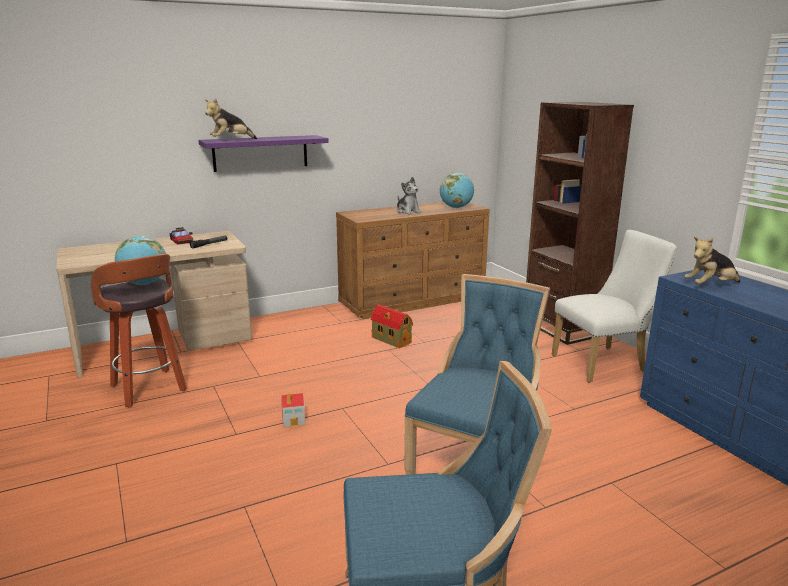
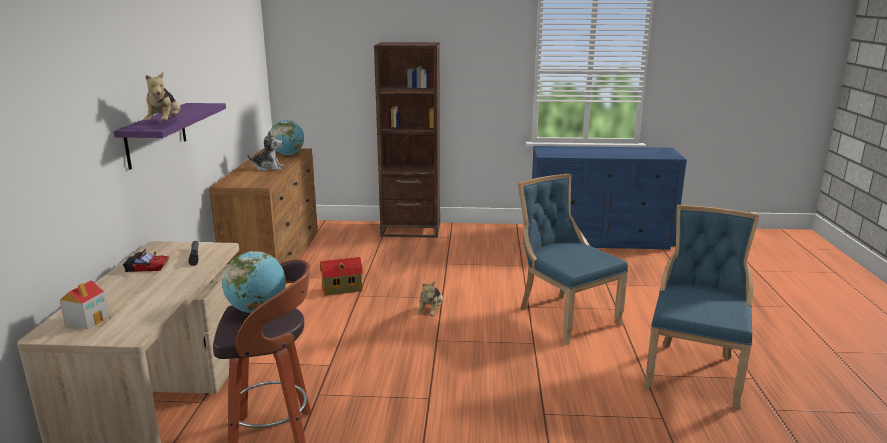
camera: 60 degrees left, 0 degrees up
toy house [281,393,305,427] -> toy house moved to [60,280,109,329]
white chair [552,230,677,383] -> none
plush toy [685,237,740,284] -> plush toy moved to [417,281,443,316]

